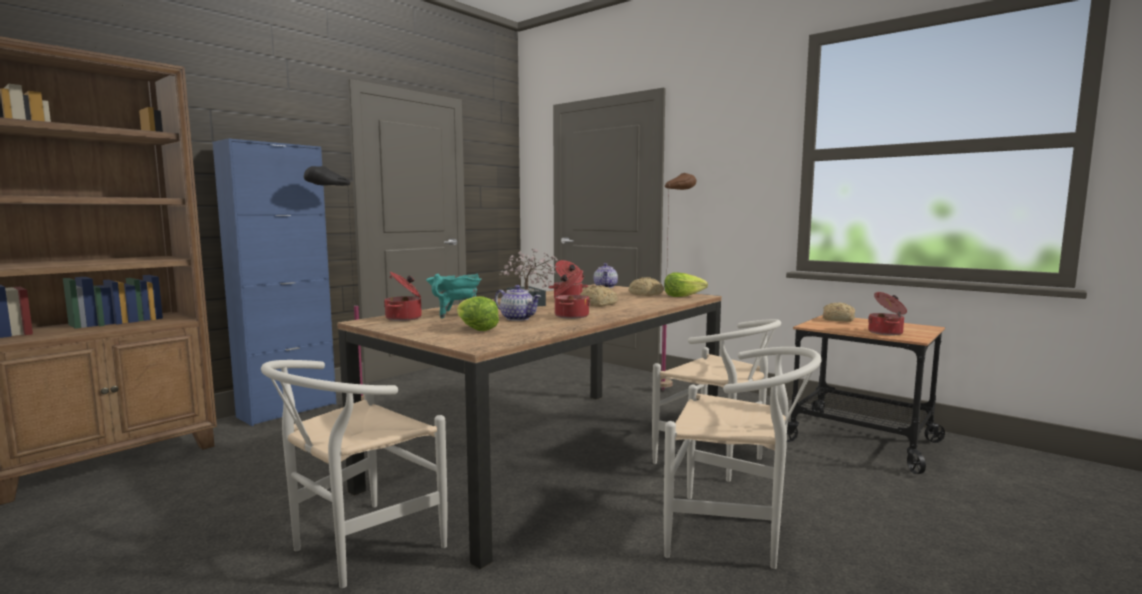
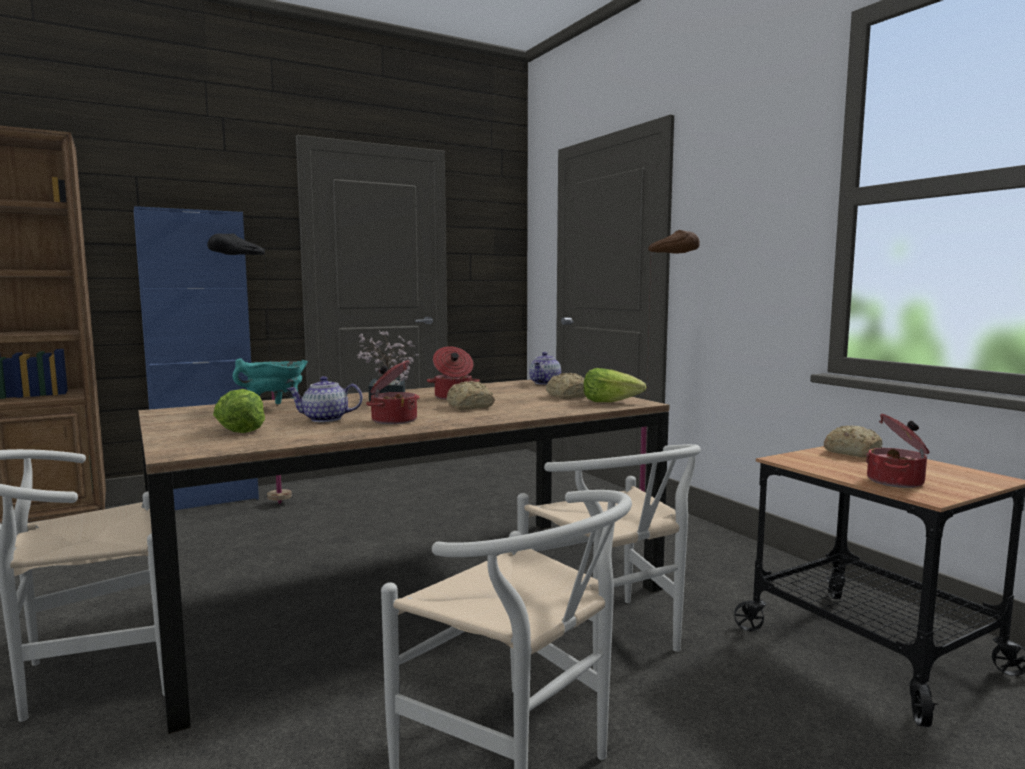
camera: 20 degrees right, 0 degrees up
cooking pot [384,272,422,321] -> none
teapot [495,285,541,321] -> teapot turned 120 degrees clockwise [287,376,363,422]

